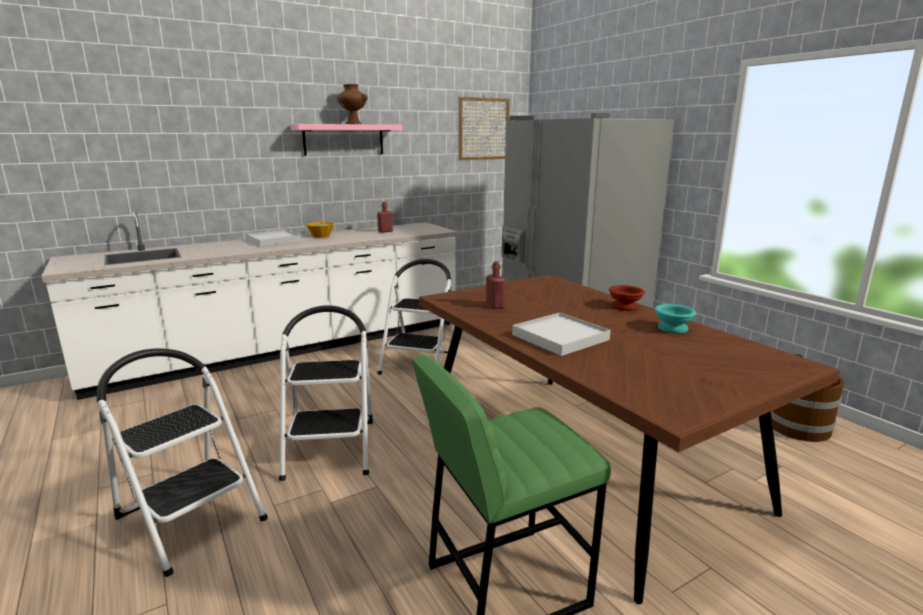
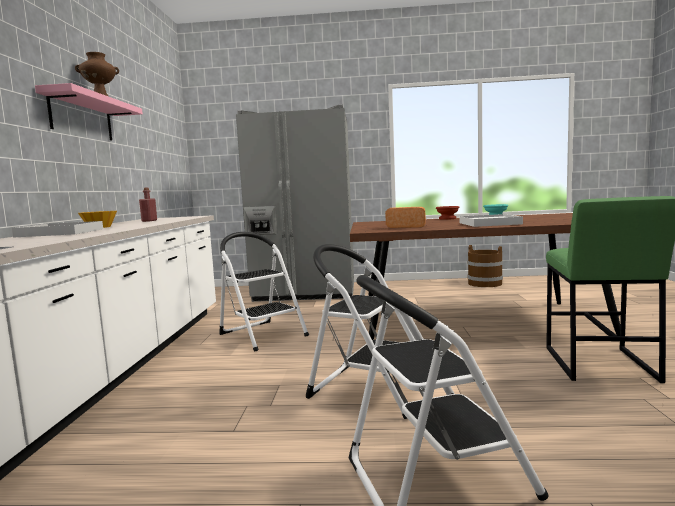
camera: 55 degrees left, 10 degrees down
picture [459,95,510,160] -> none
red bottle [486,261,506,309] -> bread [385,207,426,228]

